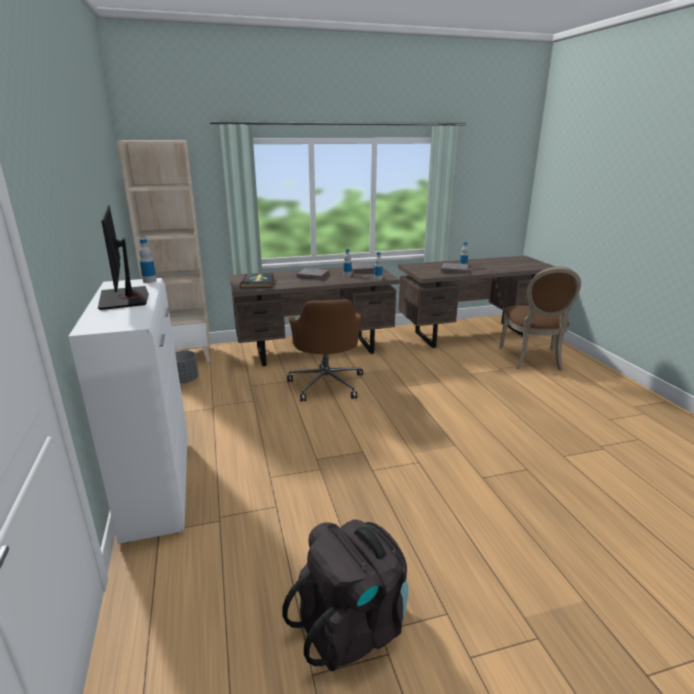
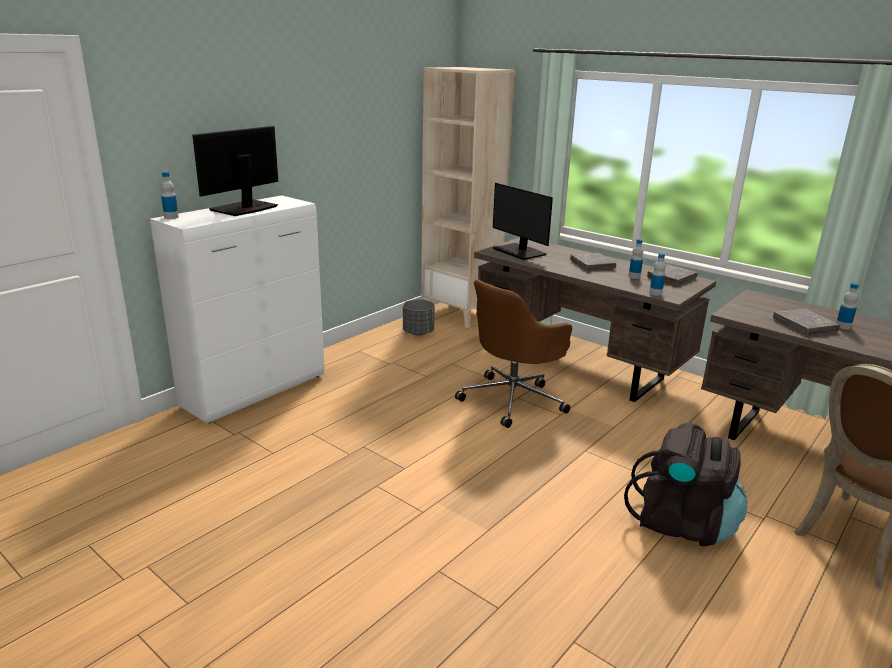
camera: 55 degrees right, 0 degrees up
bottle [139,238,157,283] -> bottle moved to [161,172,179,219]
book [240,273,274,288] -> monitor [493,183,553,260]
black backpack [282,519,408,671] -> black backpack moved to [624,423,748,546]

